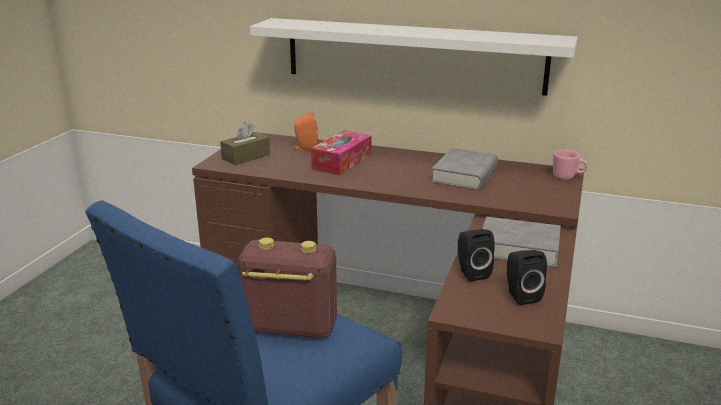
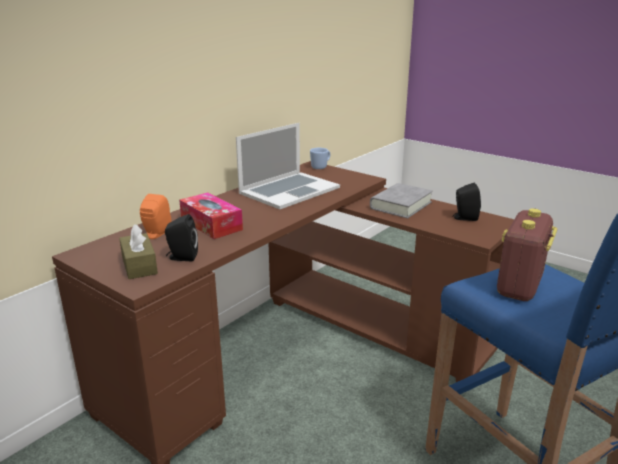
camera: 70 degrees left, 0 degrees up
white shelf [250,18,578,96] -> none
grey book [431,148,498,190] -> laptop [236,123,340,209]
black speaker [458,229,495,282] -> black speaker moved to [165,214,198,261]
pink mug [553,149,588,180] -> blue mug [310,148,330,169]

